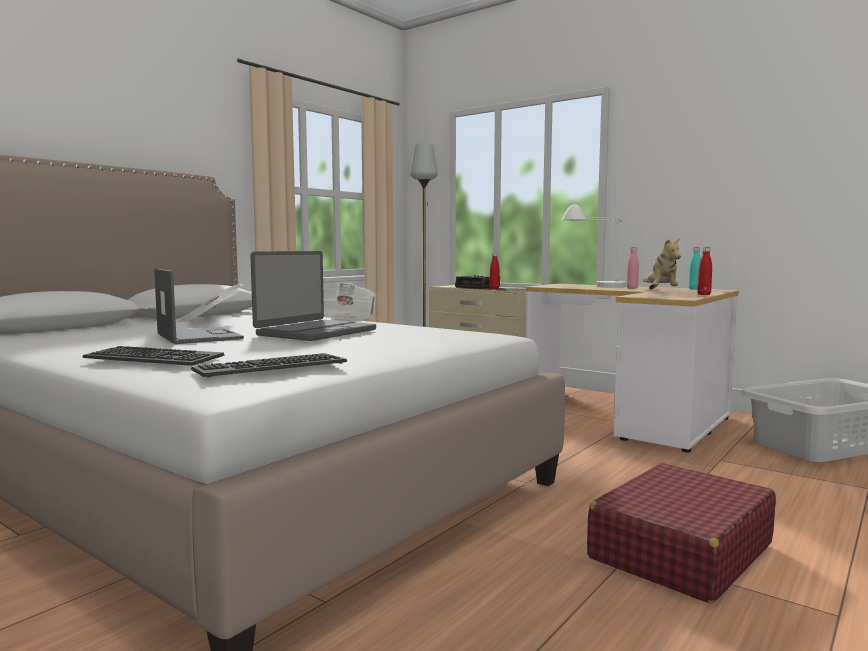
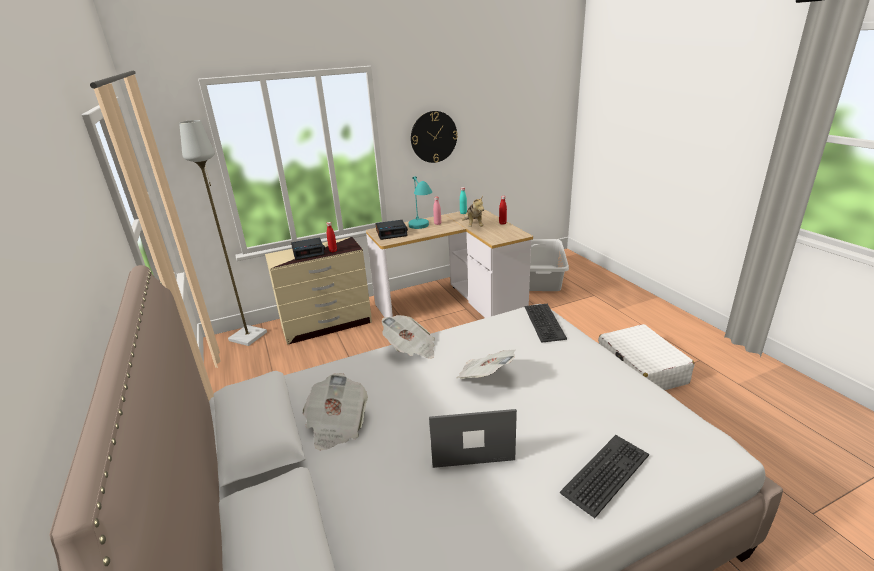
camera: 60 degrees left, 20 degrees up
keyboard [191,353,347,378] -> keyboard moved to [525,304,567,343]
laptop [250,251,376,341] -> newspaper [456,350,515,379]
white table lamp [562,204,626,288] -> turquoise table lamp [409,177,432,229]
red suitcase [587,463,776,603] -> white suitcase [598,324,695,390]
plush toy [643,238,681,290] -> plush toy turned 45 degrees clockwise [462,196,484,227]
none -> alarm clock [375,220,408,240]
none -> wall clock [411,111,458,163]

